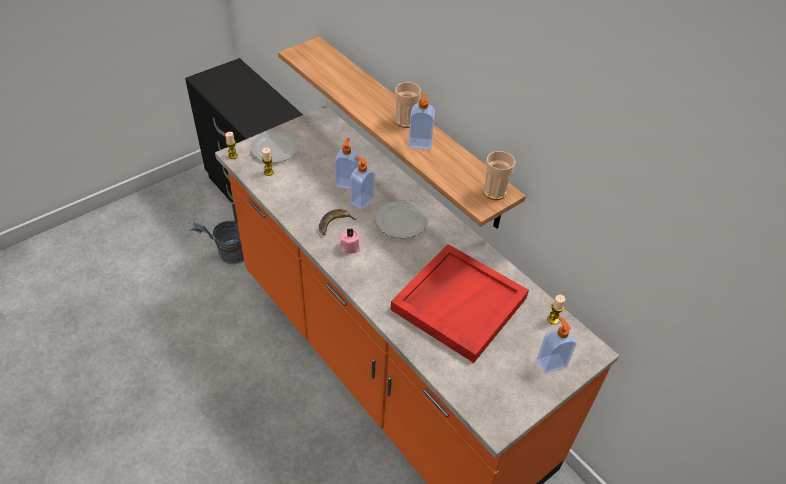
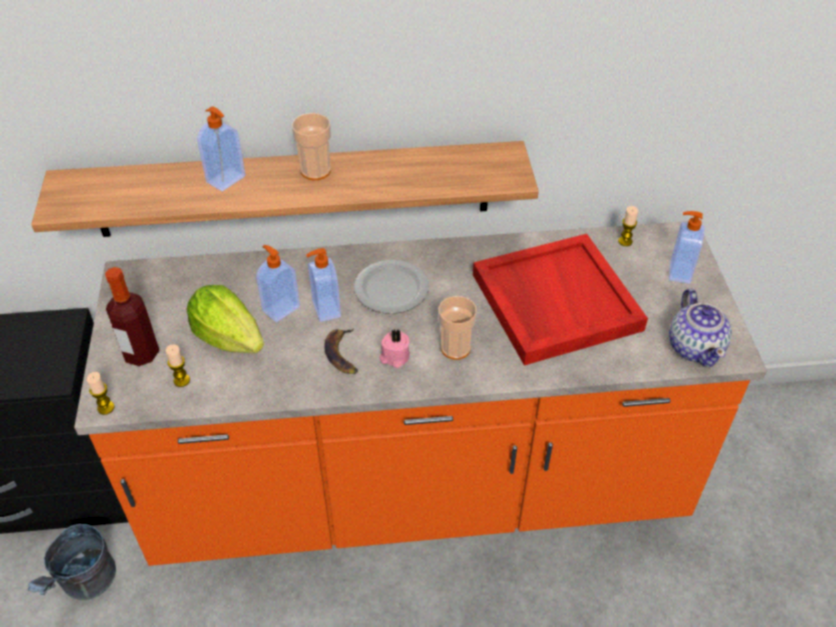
camera: 55 degrees left, 0 degrees up
plate [251,132,299,163] -> bottle [105,267,160,366]
soap dispenser [408,94,435,150] -> soap dispenser moved to [197,106,245,191]
cup [484,151,515,200] -> cup moved to [438,296,477,360]
none -> lettuce [187,285,264,353]
none -> teapot [669,289,732,367]

